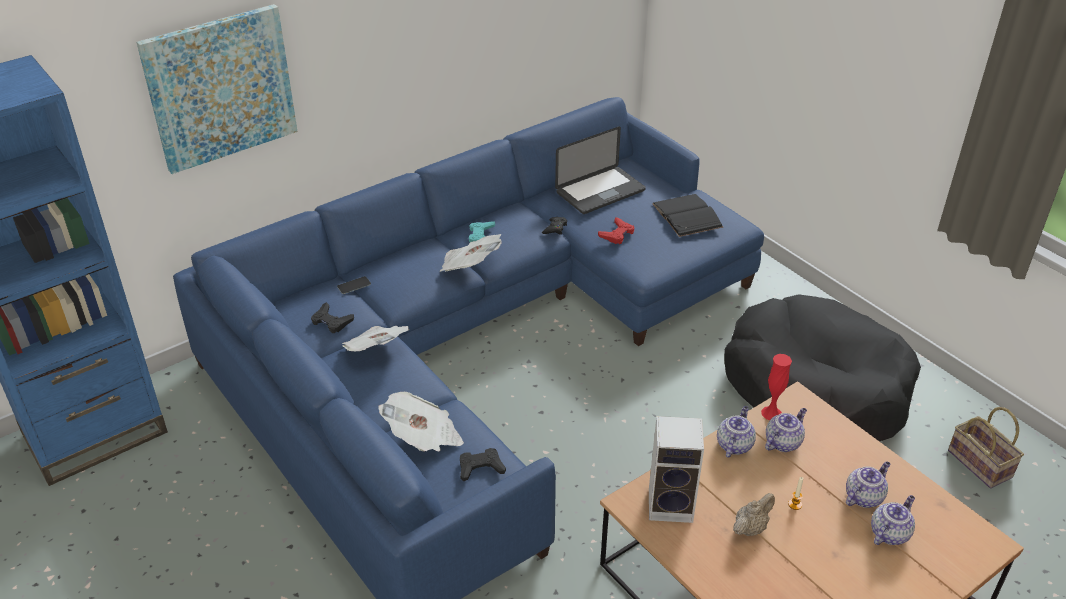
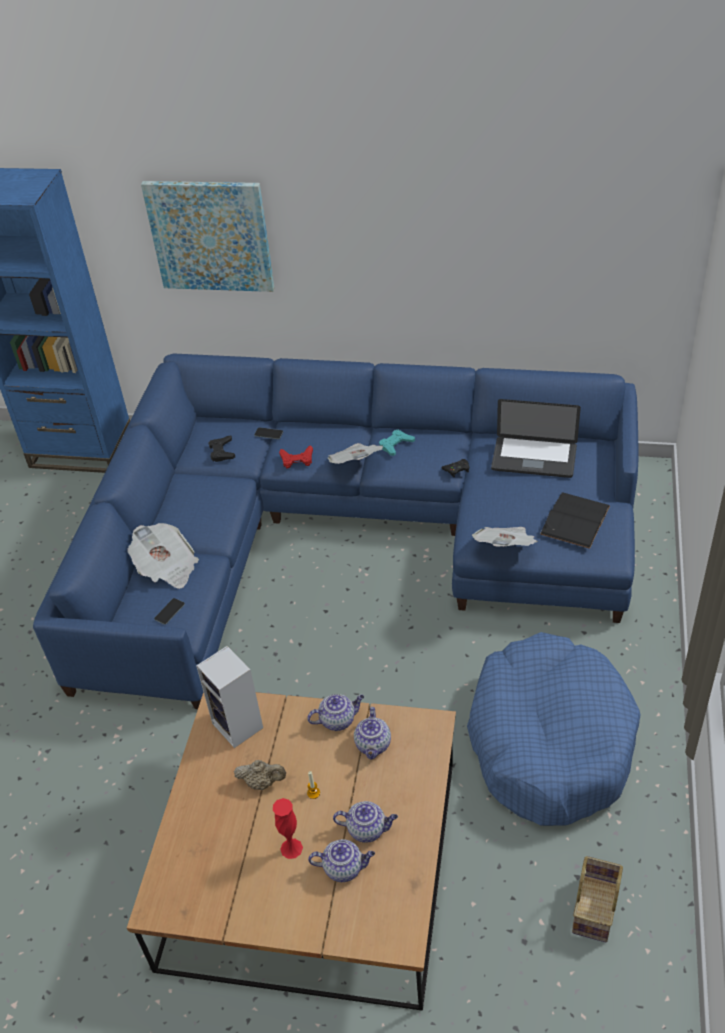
camera: 50 degrees right, 5 degrees up
newspaper [342,326,410,351] -> newspaper moved to [472,527,538,546]
black game controller [460,448,506,481] -> phone [154,598,185,625]
red game controller [598,217,634,244] -> red game controller moved to [279,445,313,469]
black dog bed [724,294,921,442] -> blue dog bed [467,632,640,826]
red vase [761,354,792,420] -> red vase moved to [273,798,303,859]
teapot [765,408,807,452] -> teapot turned 90 degrees clockwise [354,707,391,760]

